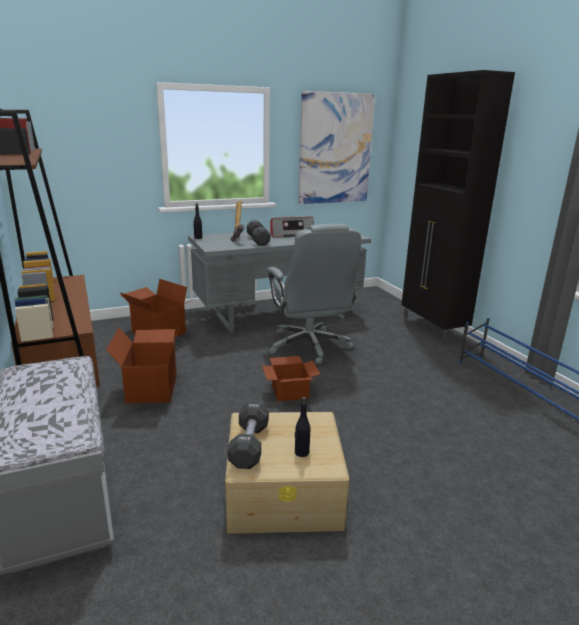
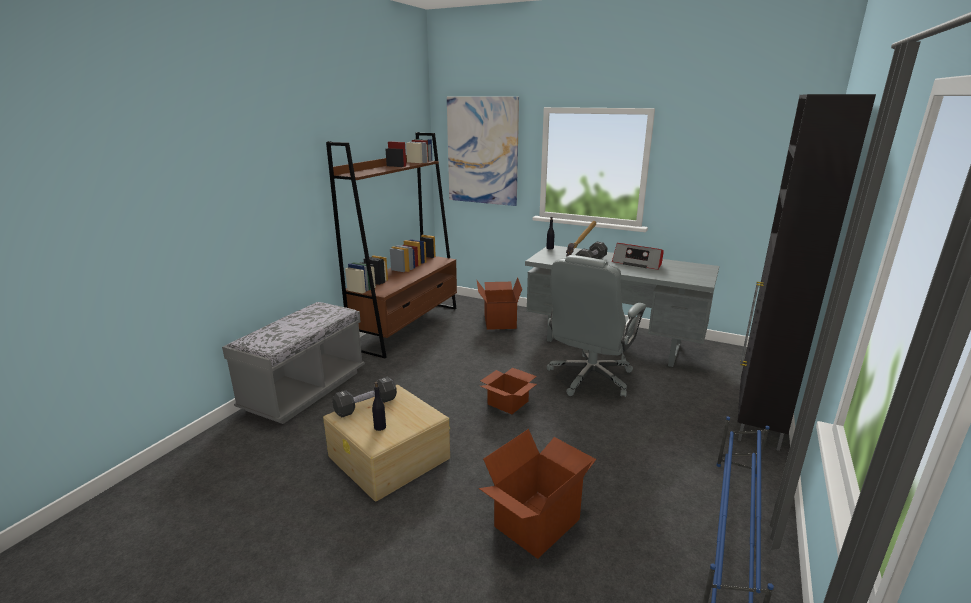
camera: 50 degrees right, 0 degrees up
cardboard box [106,324,180,403] -> cardboard box moved to [479,429,596,559]
picture [298,91,375,204] -> picture moved to [447,97,519,206]

